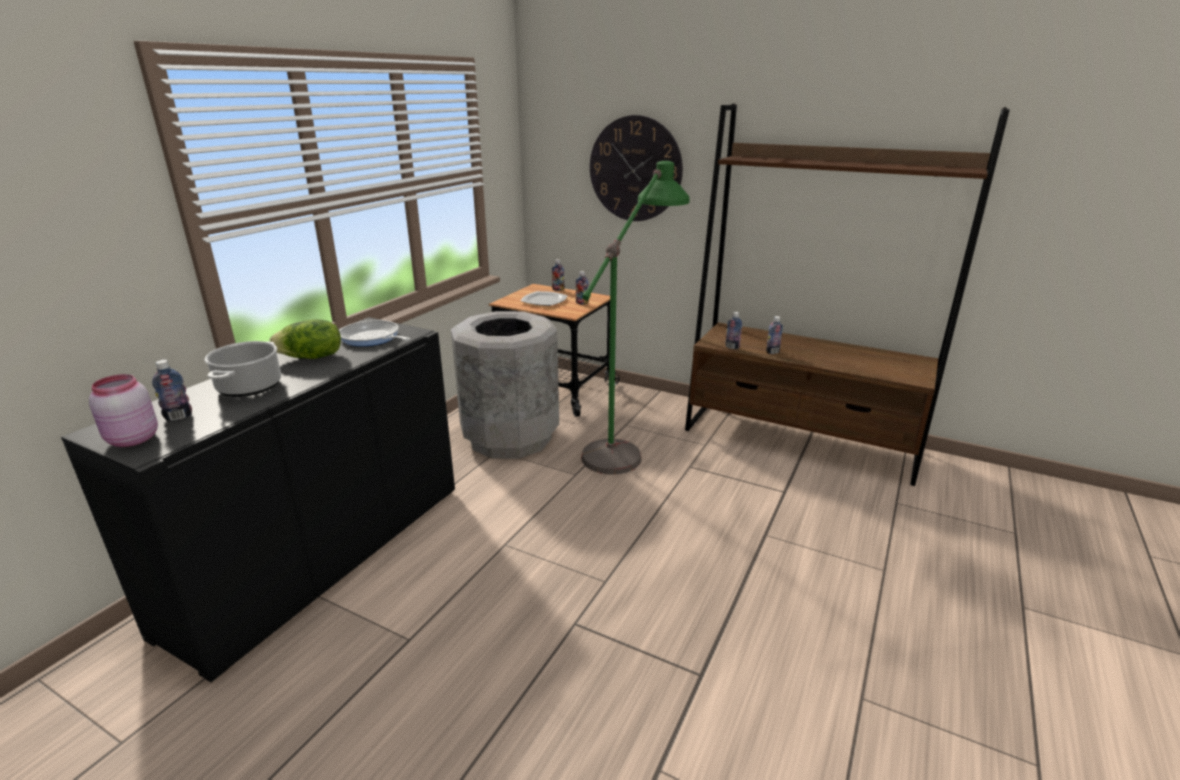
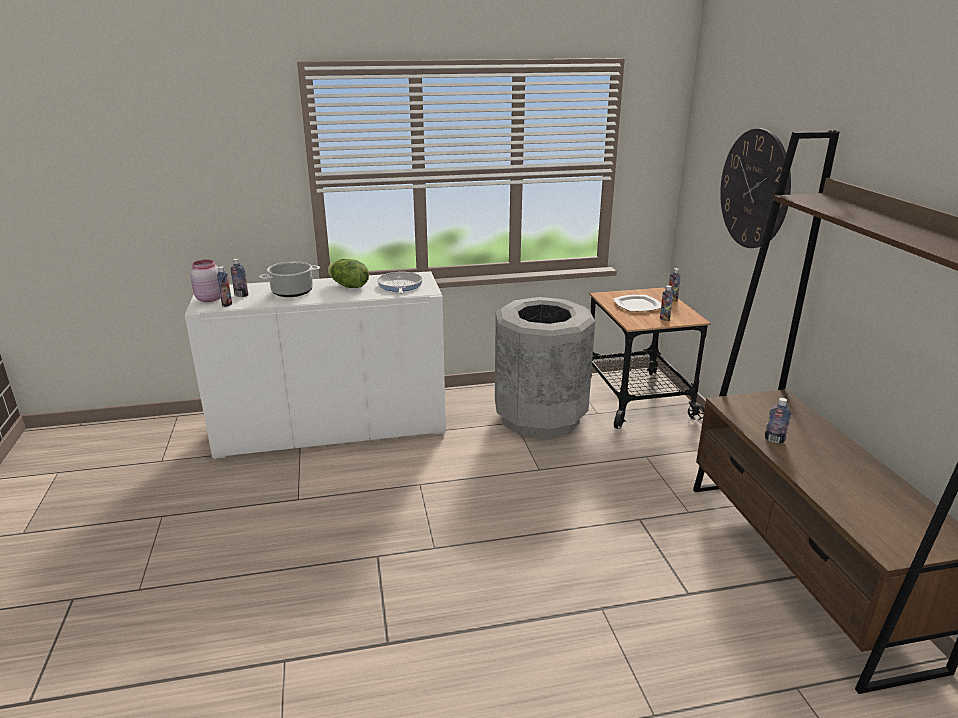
camera: 50 degrees right, 0 degrees up
black cabinet [61,317,455,682] -> white cabinet [185,271,446,459]
green floor lamp [581,161,689,474] -> none
bottle [726,312,742,349] -> bottle moved to [217,266,232,307]

